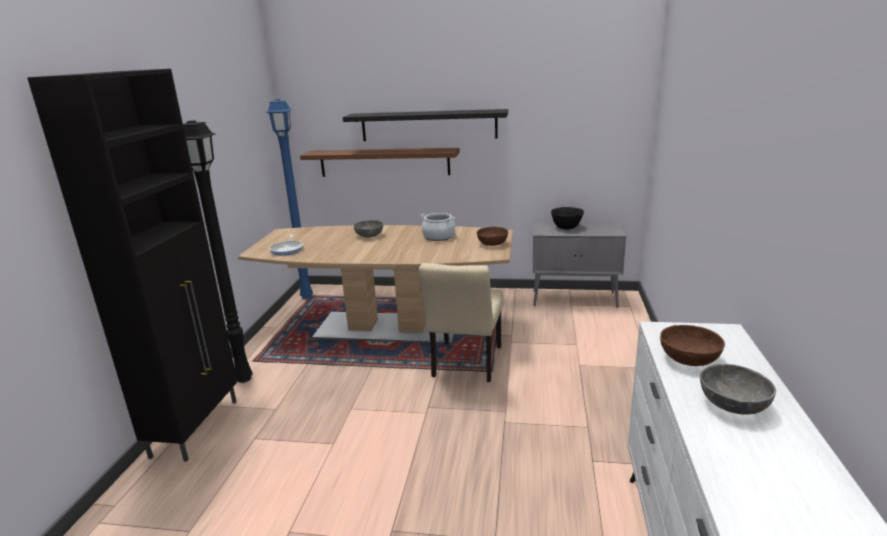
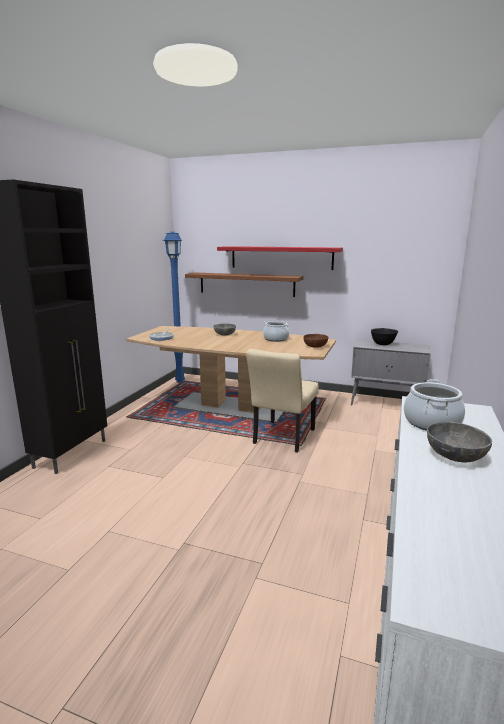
camera: 10 degrees right, 5 degrees down
black floor lamp [183,120,253,383] -> none
black shelf [343,109,508,141] -> red shelf [217,246,343,270]
brown bowl [660,325,725,366] -> cooking pot [404,379,465,431]

